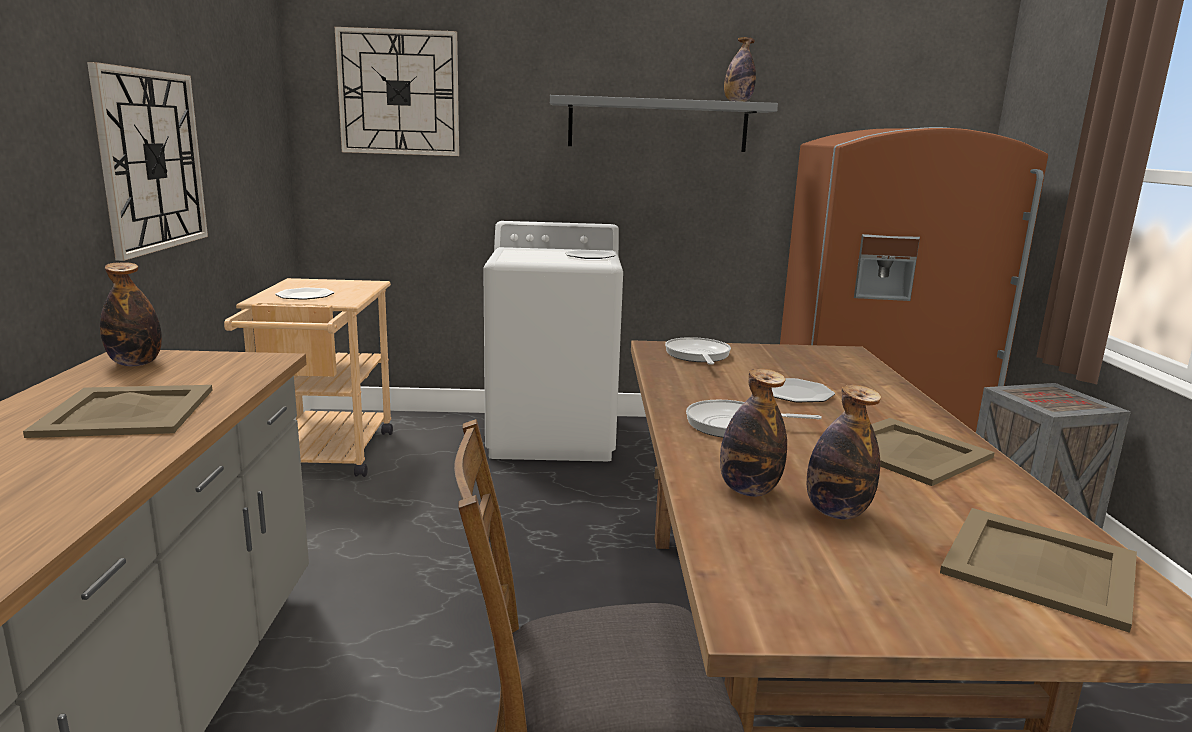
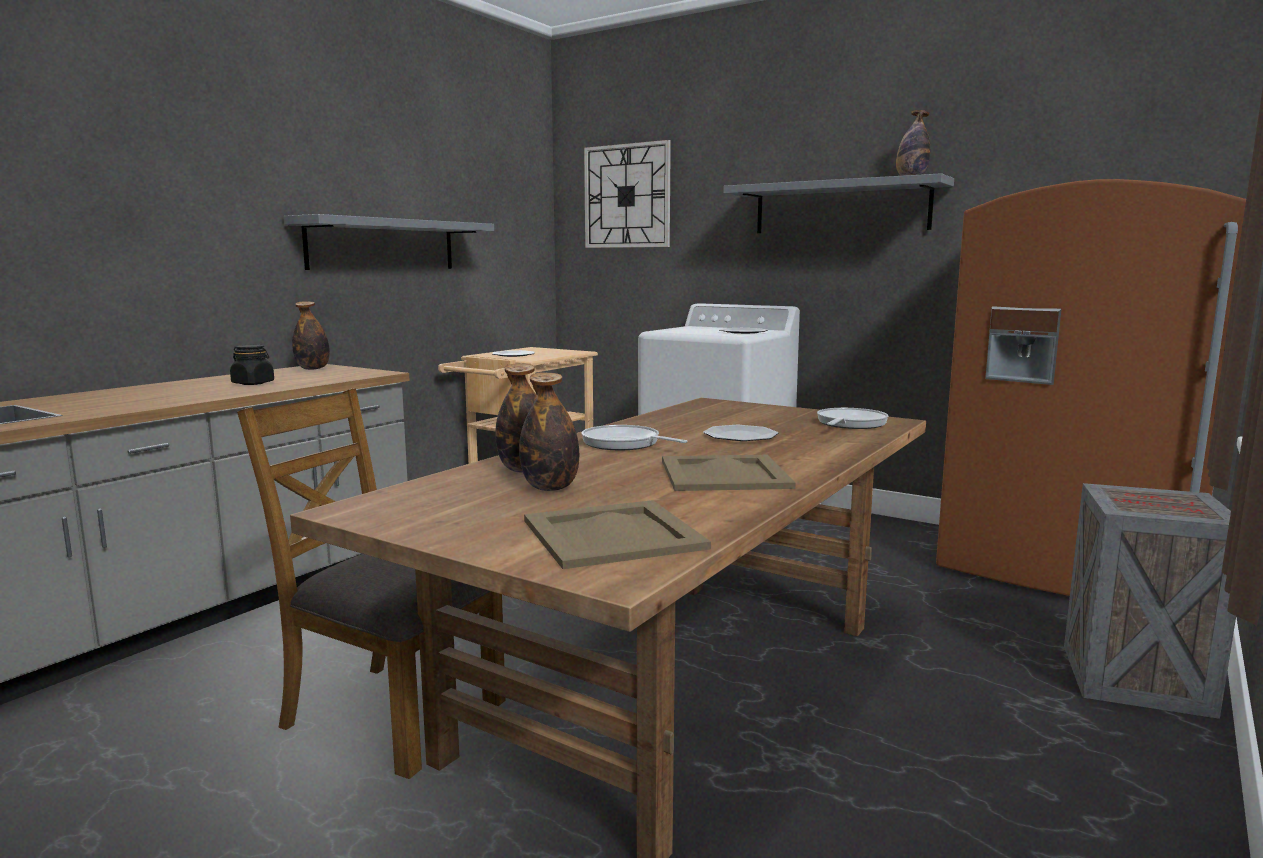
camera: 35 degrees right, 5 degrees down
beige tray [23,385,213,438] -> black jar [230,345,274,385]
wall clock [87,62,208,261] -> grey shelf [283,214,494,270]
frying pan [665,337,731,365] -> frying pan moved to [817,408,888,429]

